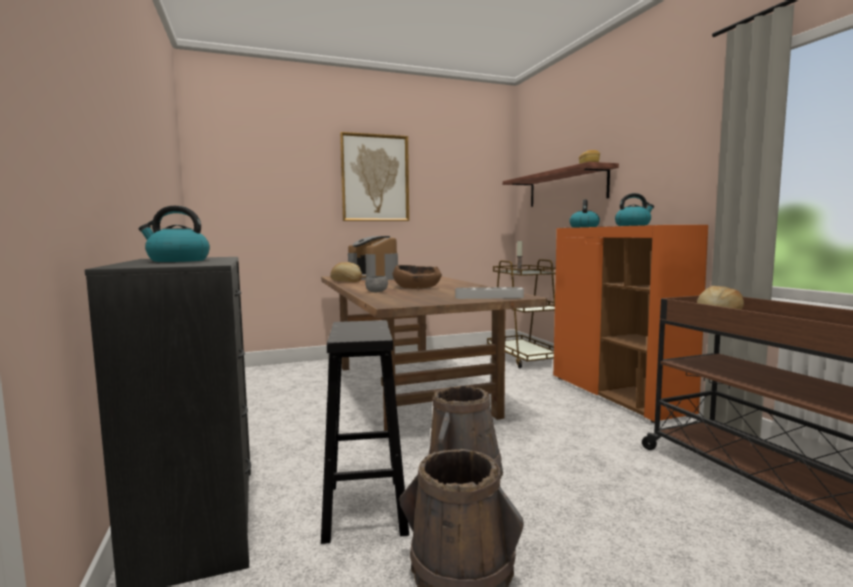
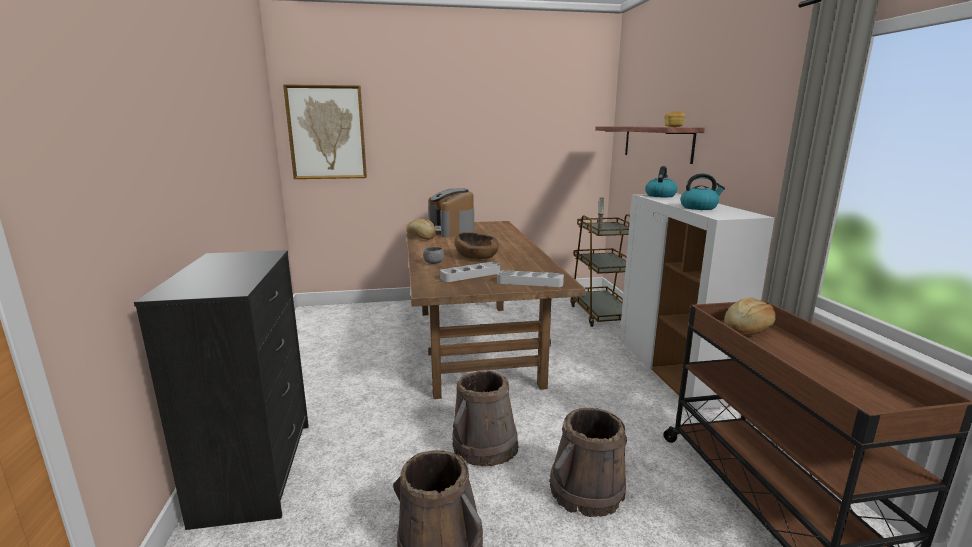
camera: 10 degrees right, 10 degrees up
kettle [139,206,210,262] -> none
black stool [321,320,409,544] -> none
picture [340,132,409,221] -> picture moved to [283,84,367,179]
orange cabinet [553,225,708,423] -> white cabinet [619,193,775,411]
none -> grey tray [440,262,500,282]
none -> brown bucket [549,408,627,517]

